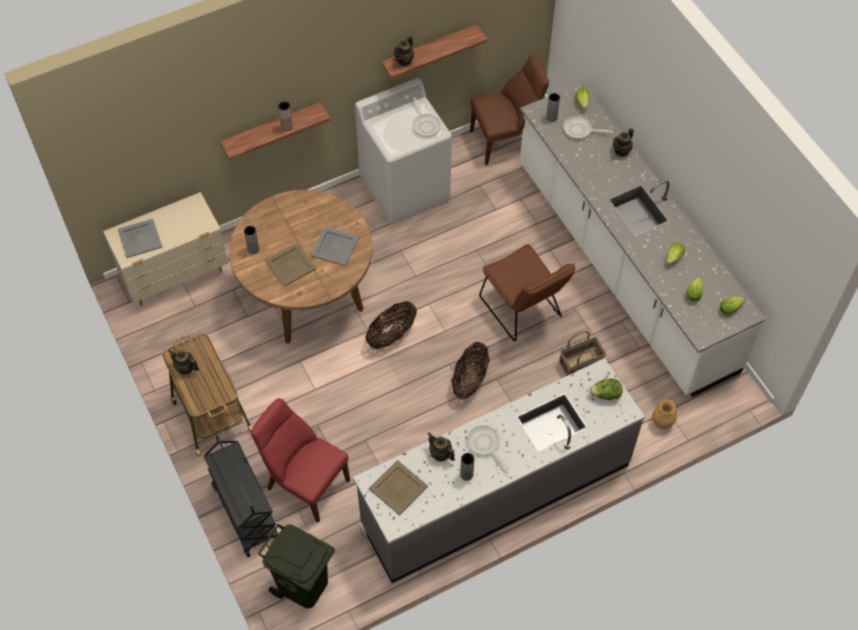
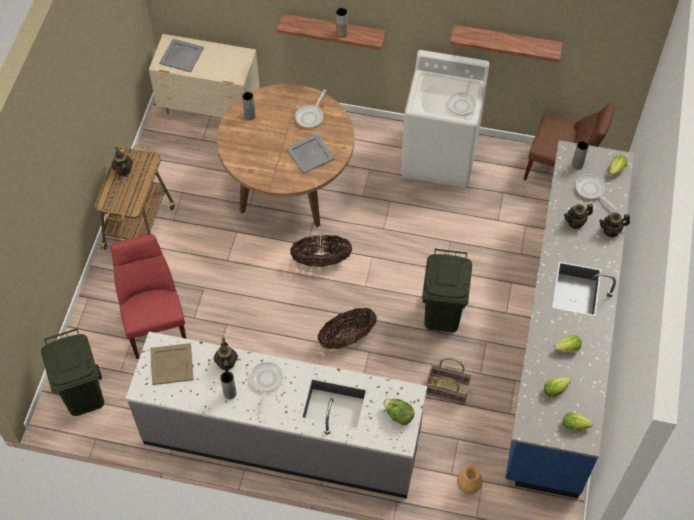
camera: 40 degrees right, 0 degrees up
black cart [204,436,278,557] -> none
beige tray [265,243,316,287] -> none
teapot [394,36,414,66] -> teapot moved to [564,204,593,229]
brown chair [479,244,575,342] -> green trash can [422,248,472,333]
white counter [520,82,766,397] -> blue counter [505,140,634,499]
none -> frying pan [295,89,326,128]

